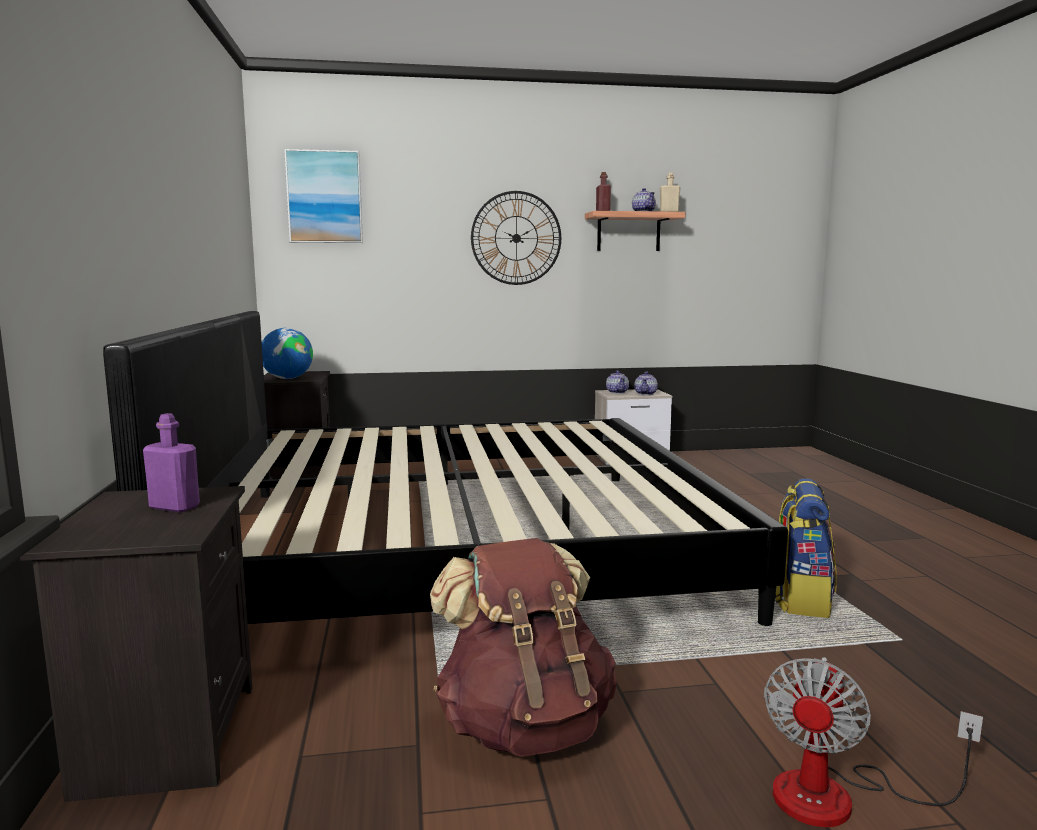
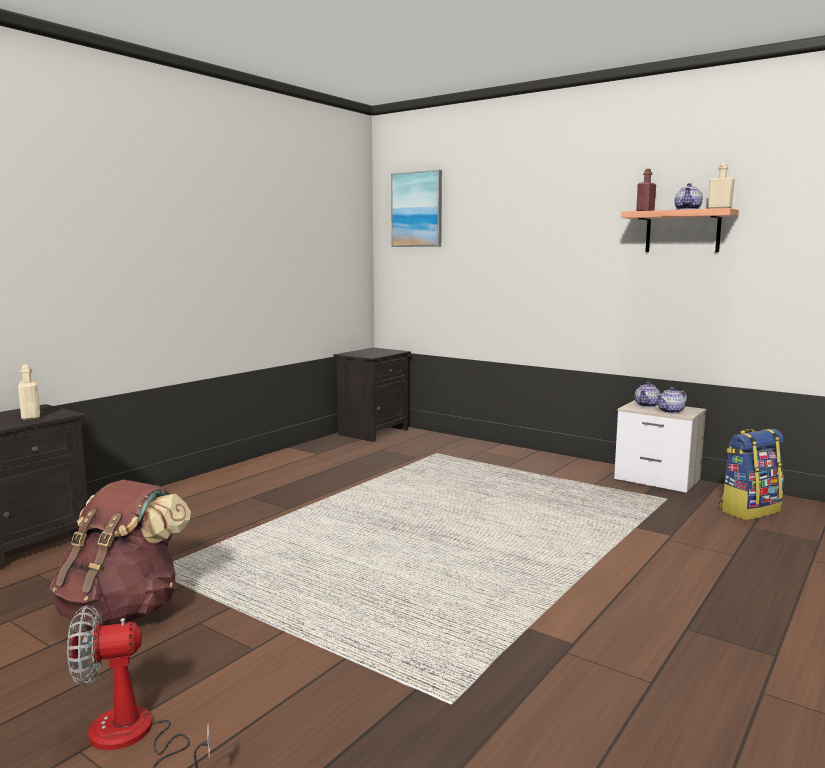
camera: 45 degrees right, 0 degrees up
bed [103,311,788,626] -> none
purple bottle [143,413,200,512] -> beige bottle [18,364,40,420]
globe [262,328,313,379] -> none
wall clock [471,191,561,285] -> none
backpack [775,478,837,618] -> backpack moved to [719,429,784,520]

